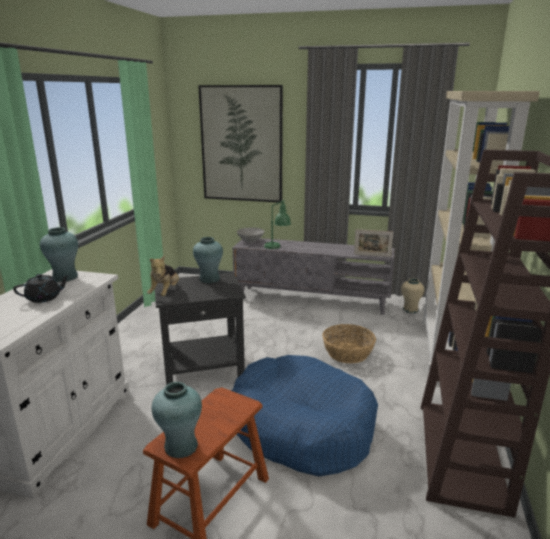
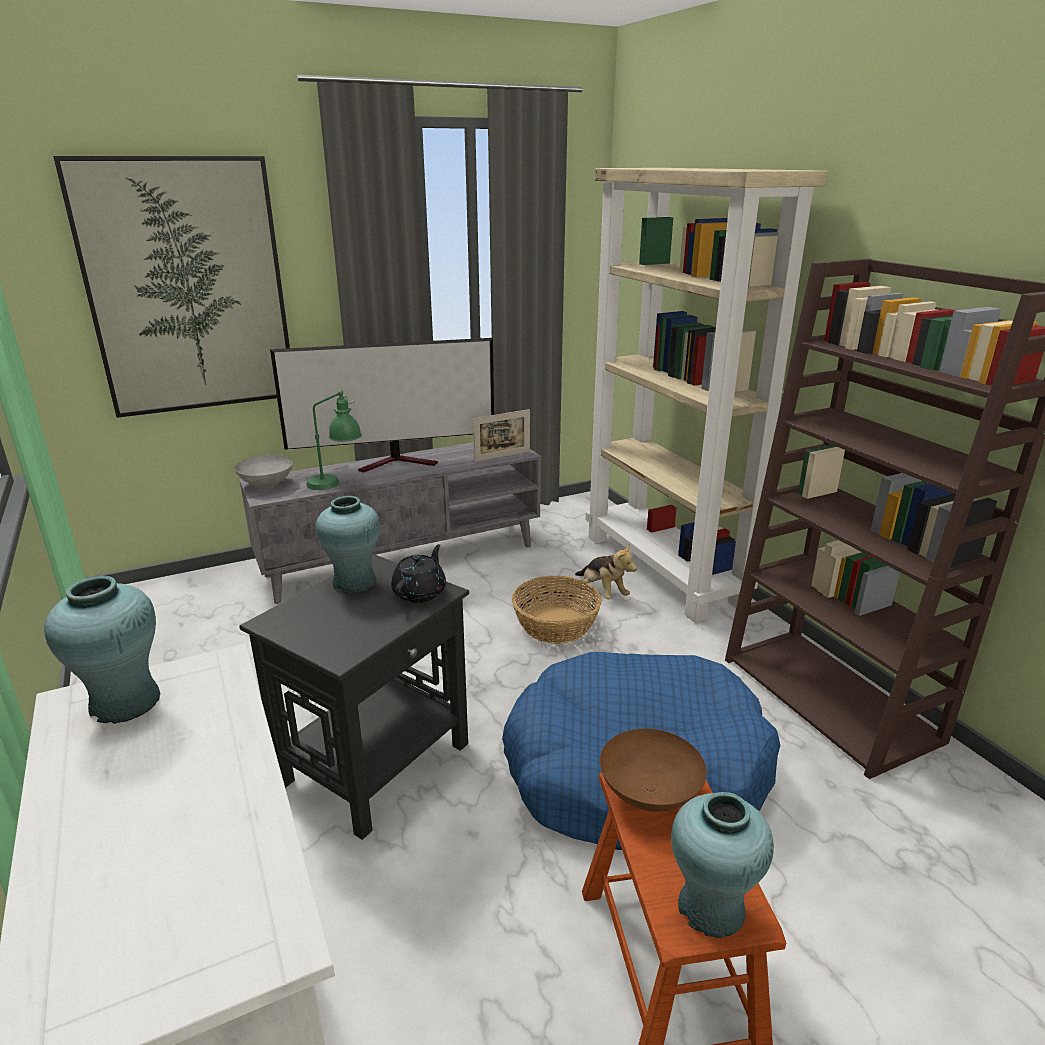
camera: 40 degrees left, 5 degrees up
black teapot [13,274,70,303] -> black teapot moved to [391,544,446,603]
plush toy [147,255,179,296] -> plush toy moved to [575,544,637,599]
beige vase [401,278,424,313] -> none
none -> television [270,338,494,472]
none -> brown bowl [600,729,707,812]

